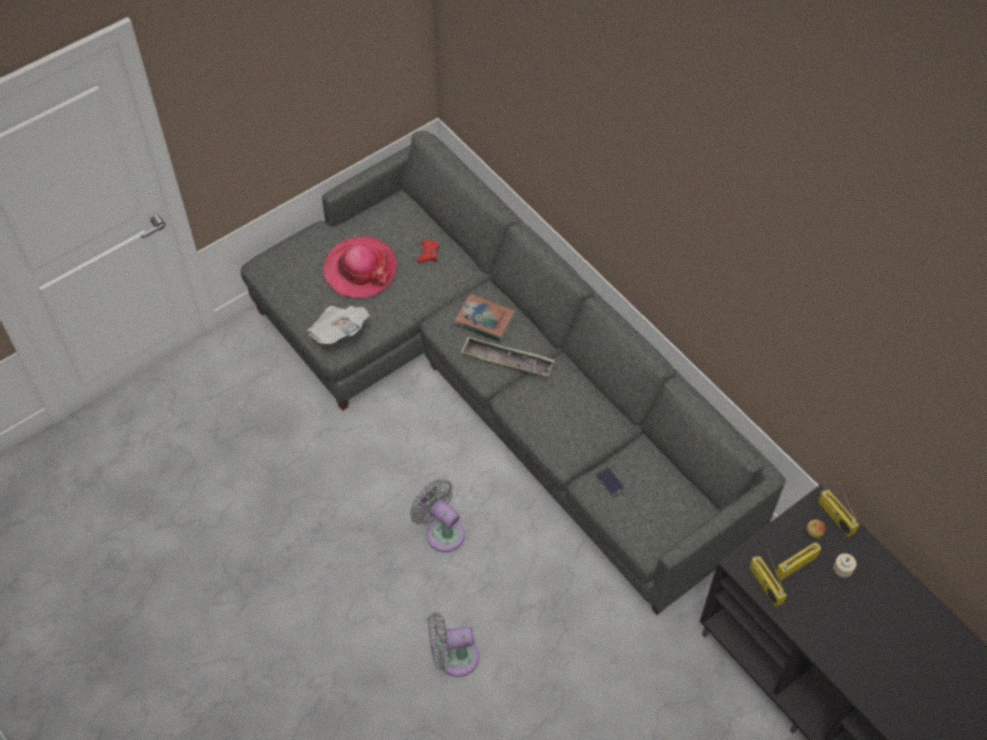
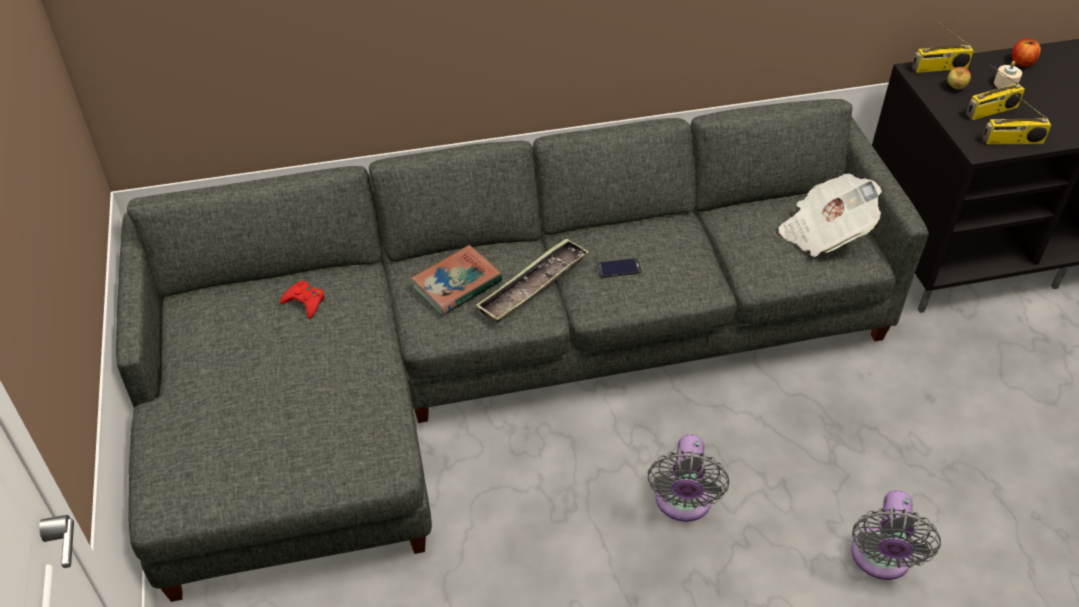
camera: 65 degrees left, 10 degrees down
newspaper [307,306,370,344] -> newspaper moved to [779,174,882,257]
hat [323,236,397,298] -> none
grey fan [410,479,465,552] -> grey fan turned 60 degrees counterclockwise [647,434,729,522]
phone [596,466,626,497] -> phone moved to [597,258,642,278]
radio [775,538,821,580] -> radio turned 105 degrees counterclockwise [966,65,1025,120]
none -> apple [1012,39,1041,67]

